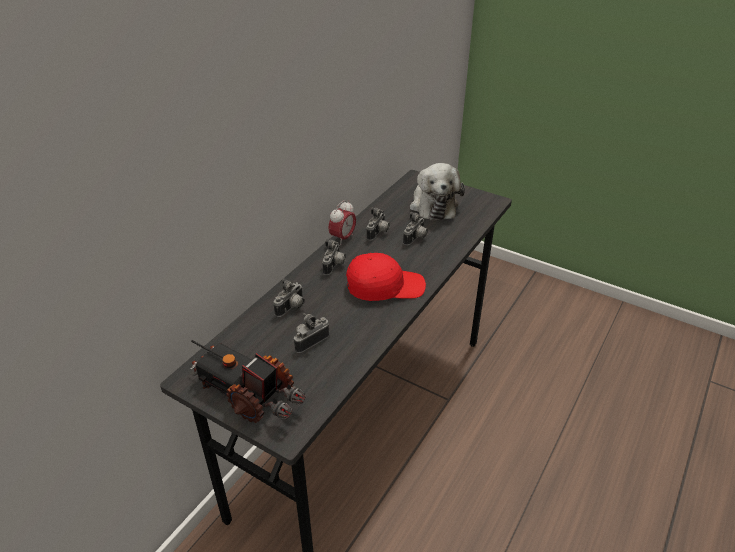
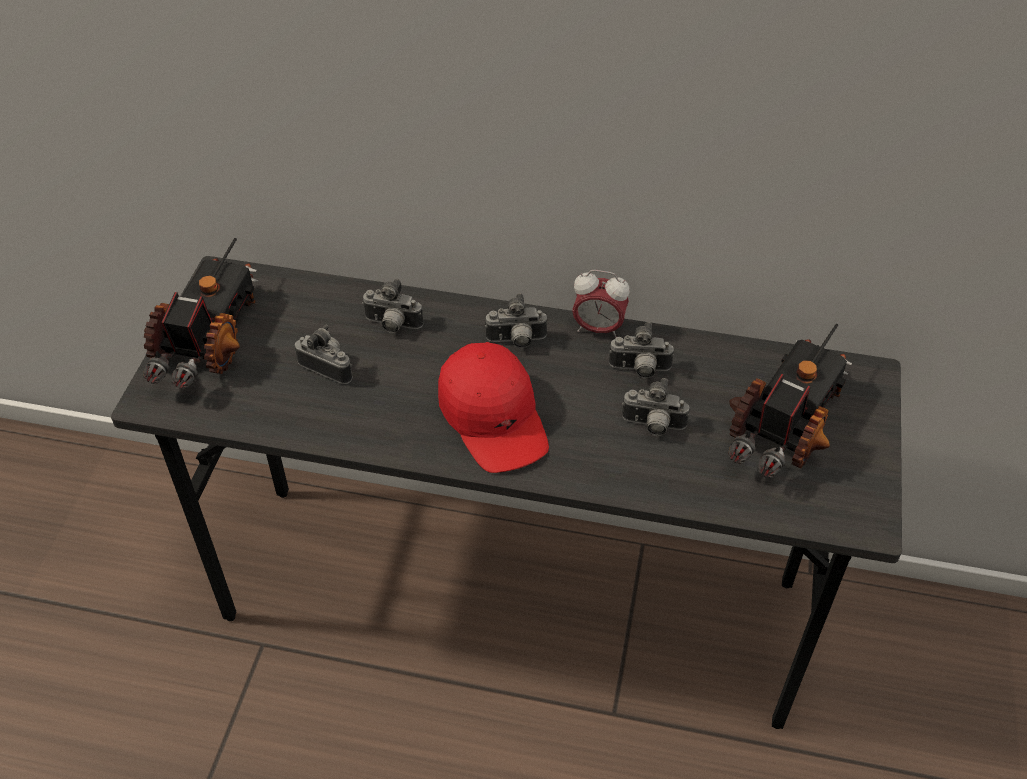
camera: 70 degrees right, 10 degrees up
plush toy [410,163,465,221] -> toy truck [728,324,852,478]

